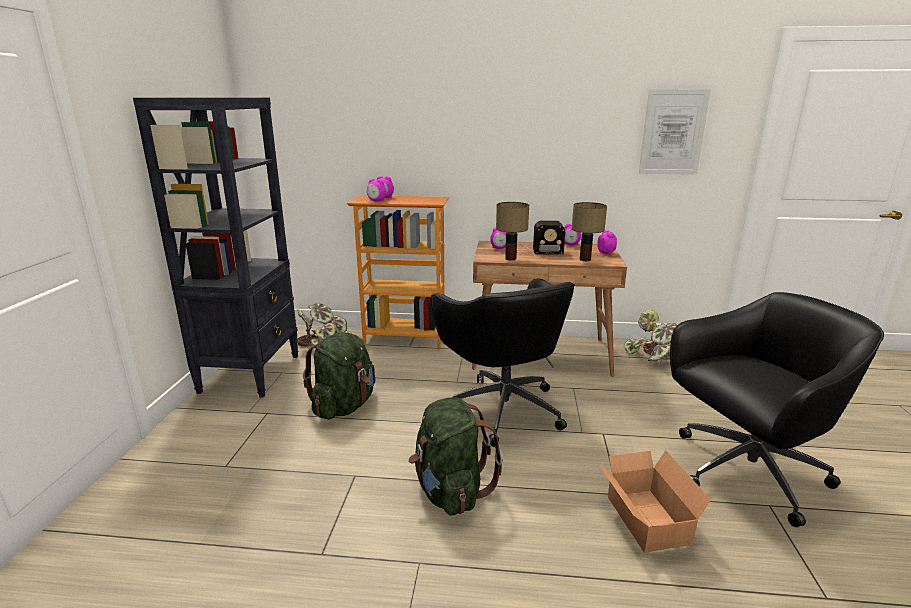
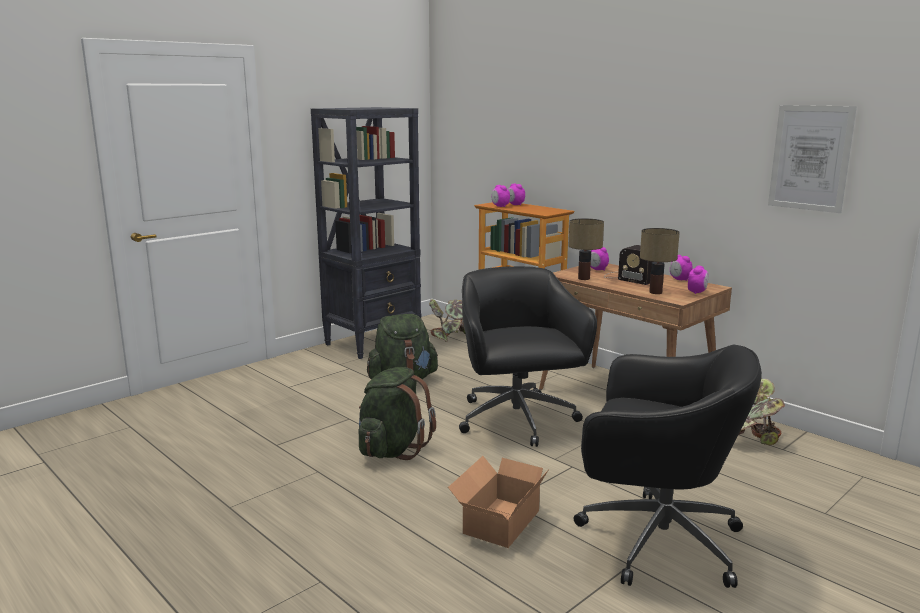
camera: 40 degrees right, 5 degrees down
black office chair [431,278,575,447] -> black office chair turned 150 degrees clockwise [459,266,597,447]

